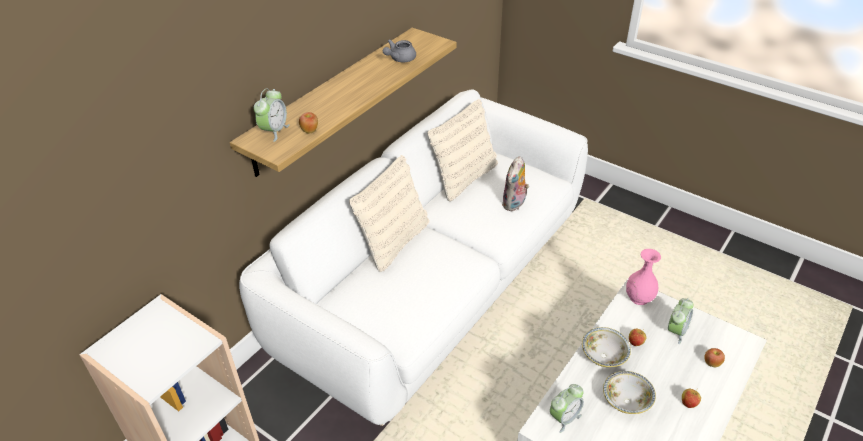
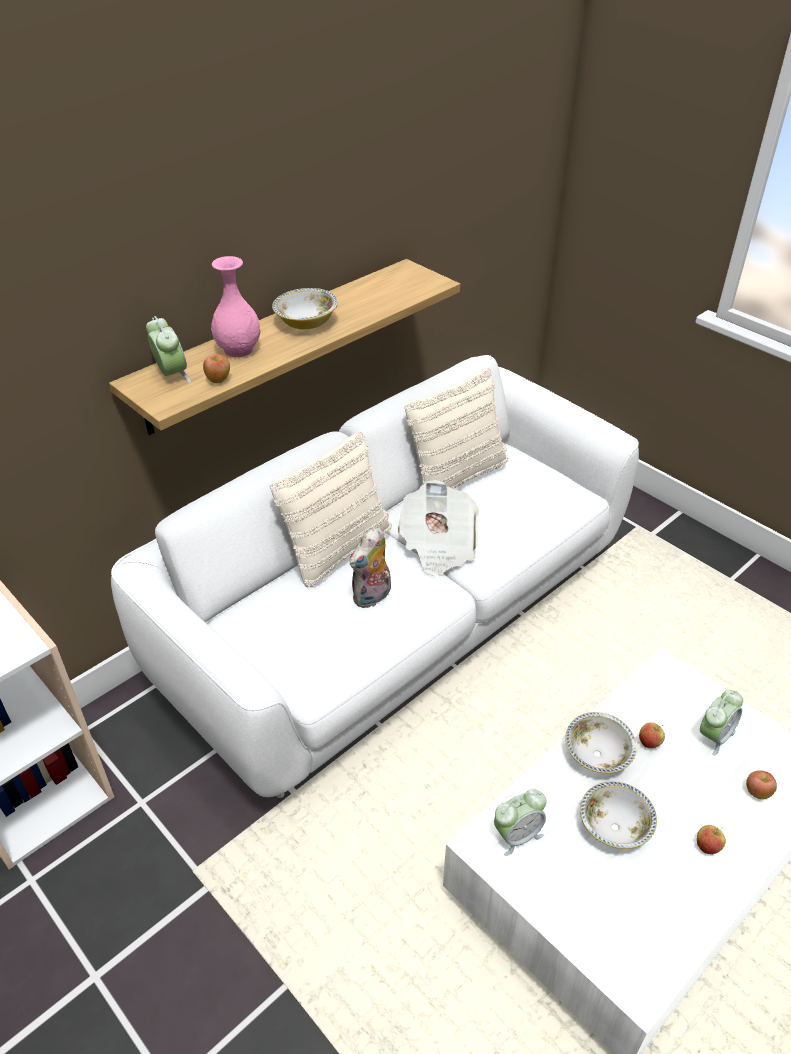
camera: 10 degrees right, 0 degrees up
alarm clock [254,89,290,142] -> alarm clock turned 60 degrees counterclockwise [146,316,191,383]
grey teapot [383,39,416,62] -> none
plush toy [502,156,529,211] -> plush toy moved to [350,528,391,608]
pink vase [626,249,661,305] -> pink vase moved to [211,256,260,357]
none -> bowl [272,288,338,329]
none -> newspaper [397,480,479,576]

